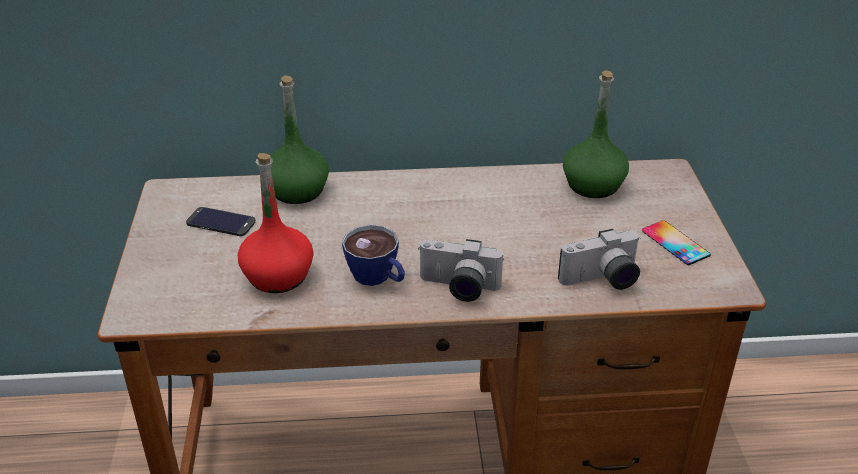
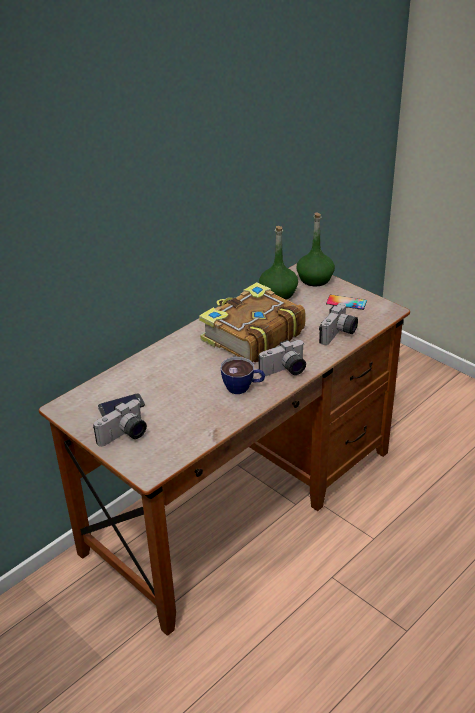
camera: 40 degrees left, 0 degrees up
red bottle [238,153,314,293] -> none
green bottle [270,76,329,204] -> green bottle moved to [296,213,335,286]
none -> camera [93,399,147,447]
none -> book [199,282,306,362]

